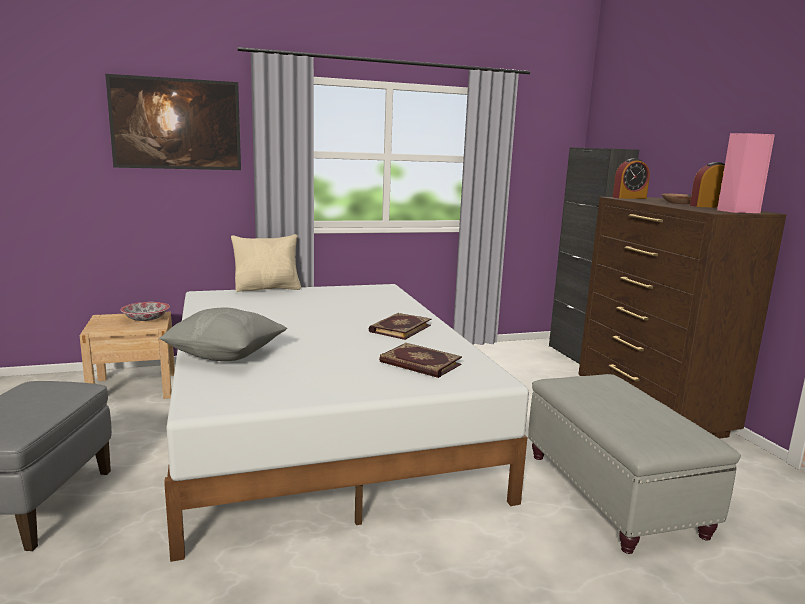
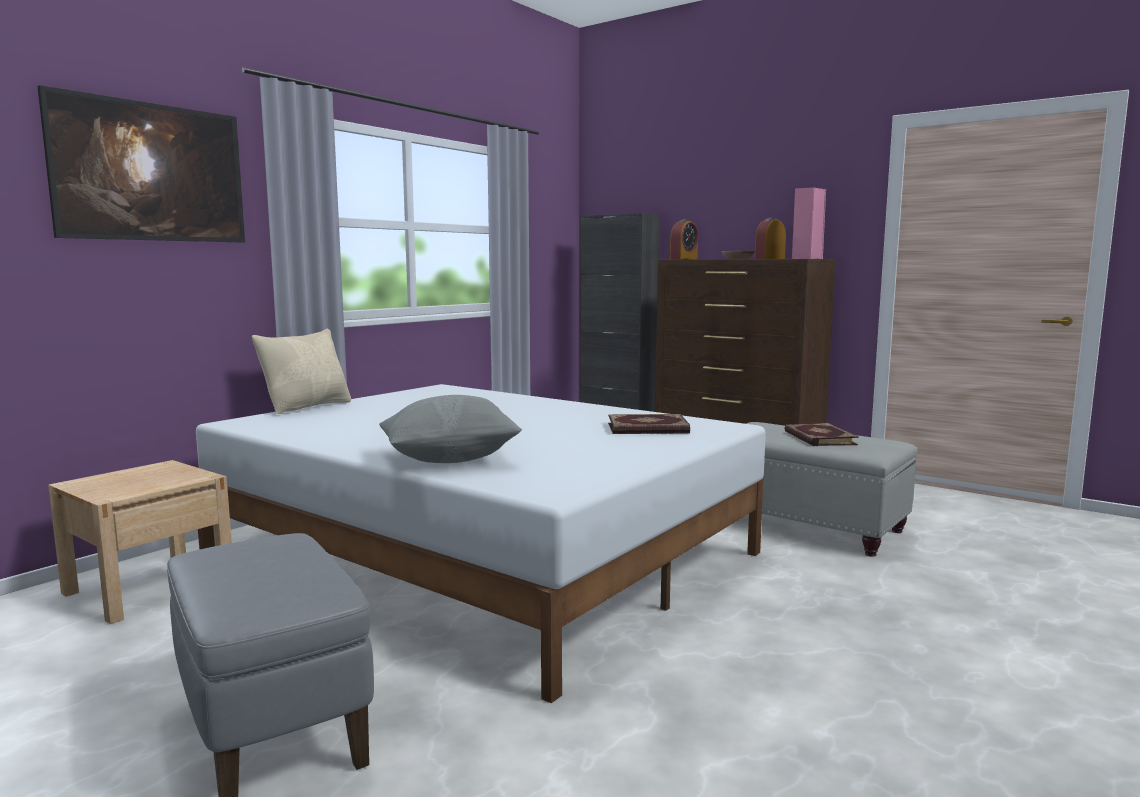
camera: 35 degrees left, 5 degrees down
bowl [120,302,170,321] -> none
book [369,313,431,340] -> book moved to [784,423,858,446]

